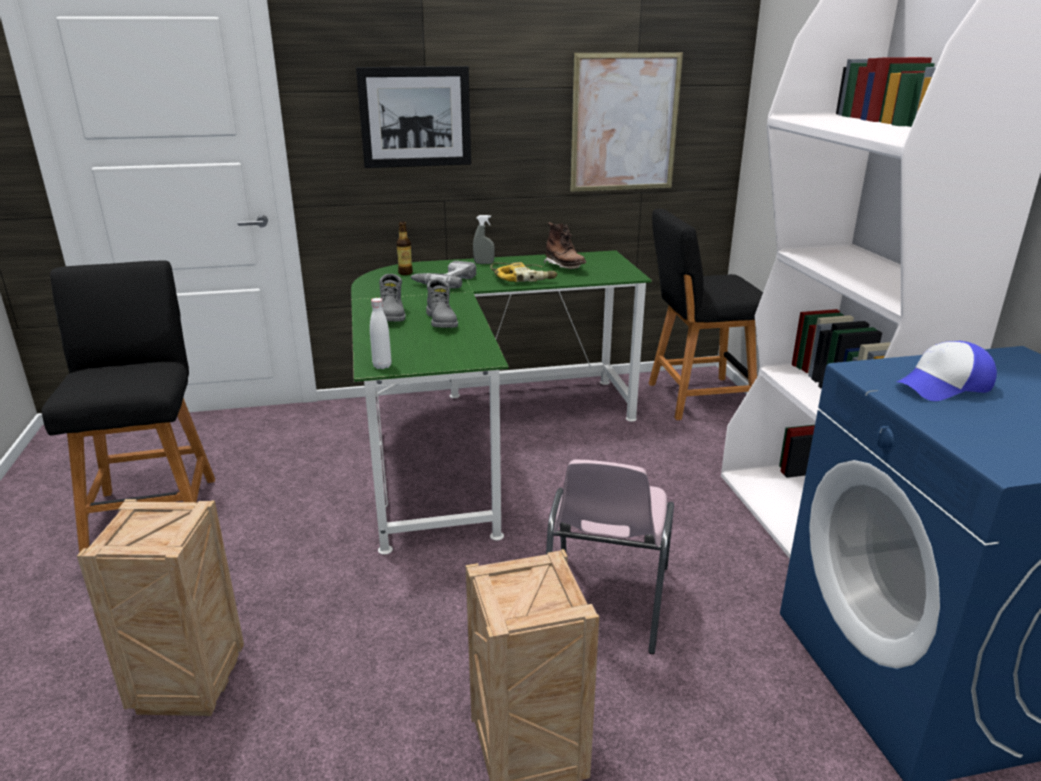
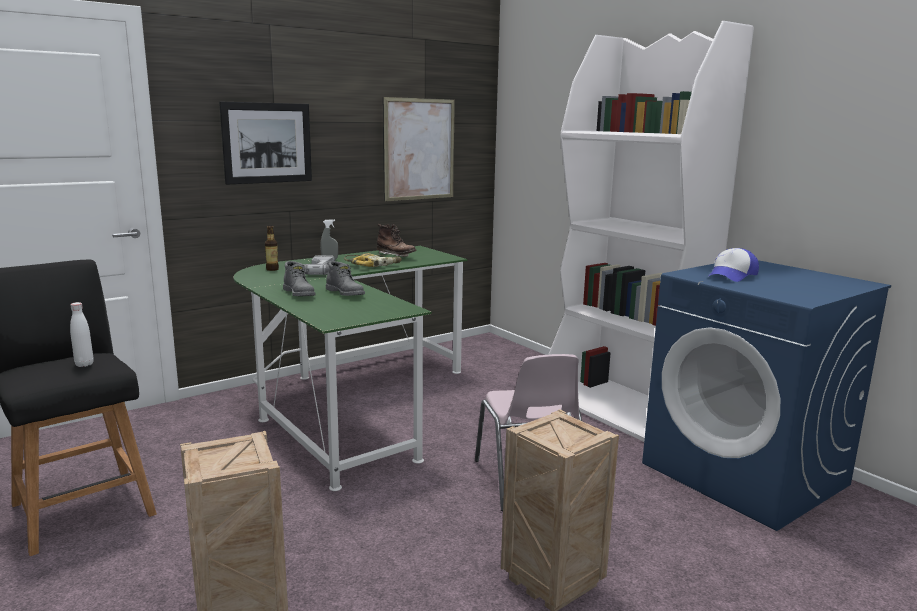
camera: 25 degrees left, 10 degrees down
white bottle [370,298,391,369] -> white bottle moved to [70,302,94,367]
black stool [649,209,763,420] -> none

